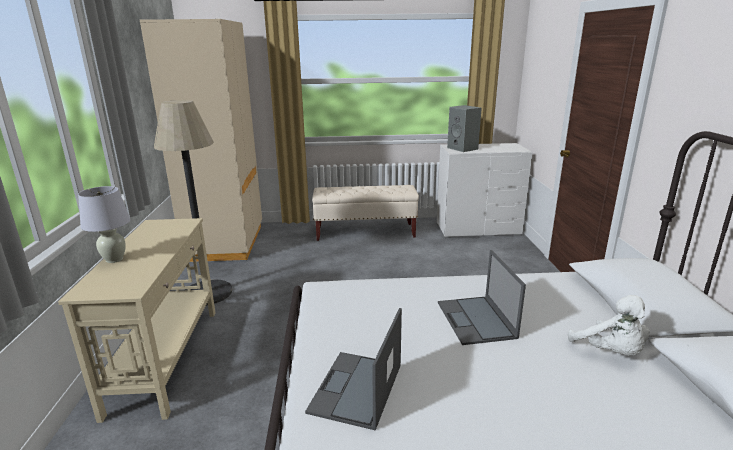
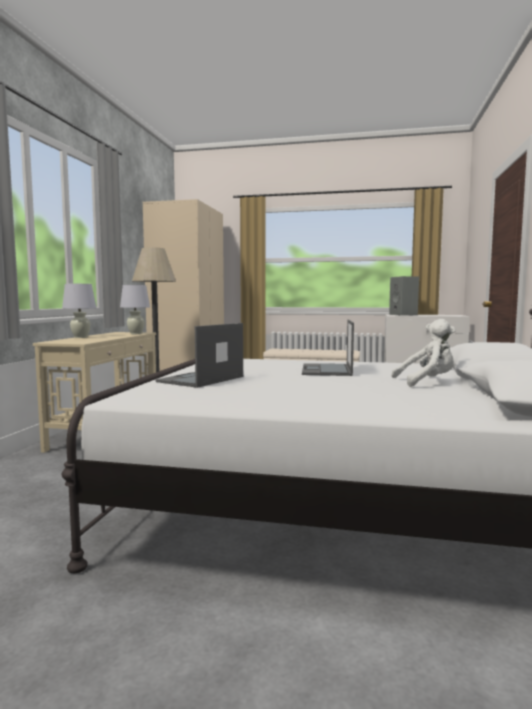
camera: 15 degrees right, 15 degrees down
white plush toy [568,295,650,356] -> white plush toy turned 90 degrees counterclockwise [391,319,456,387]
none -> white table lamp [120,285,150,334]

